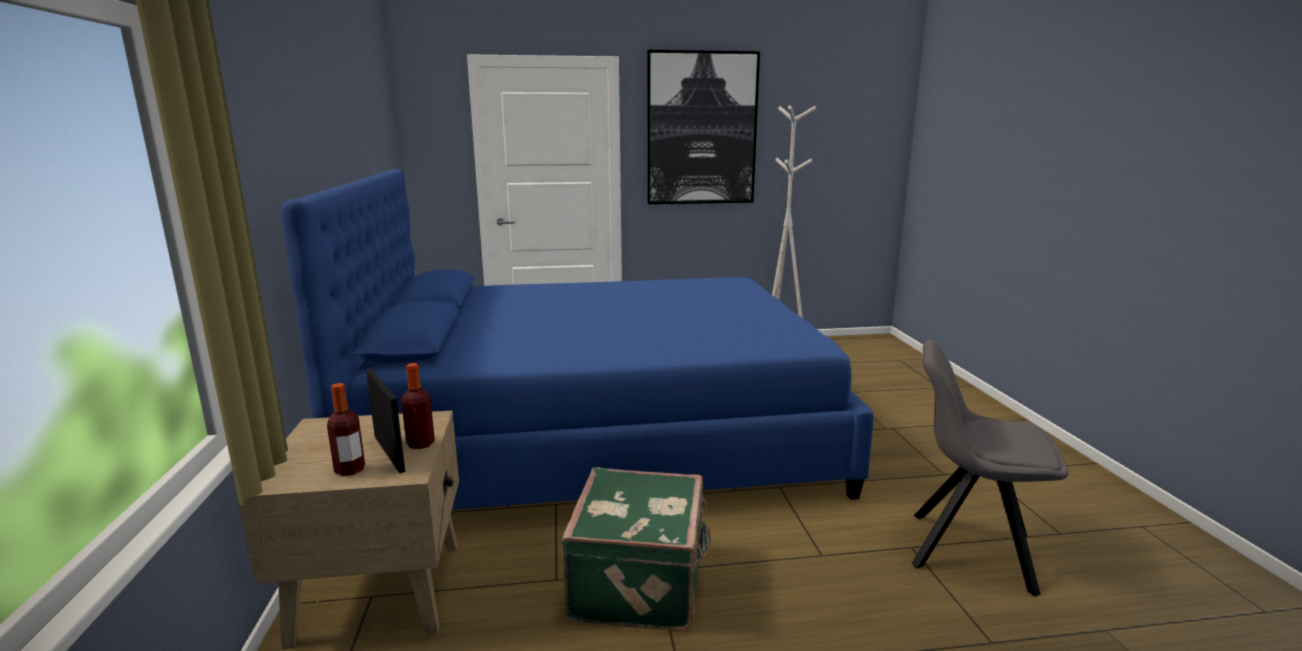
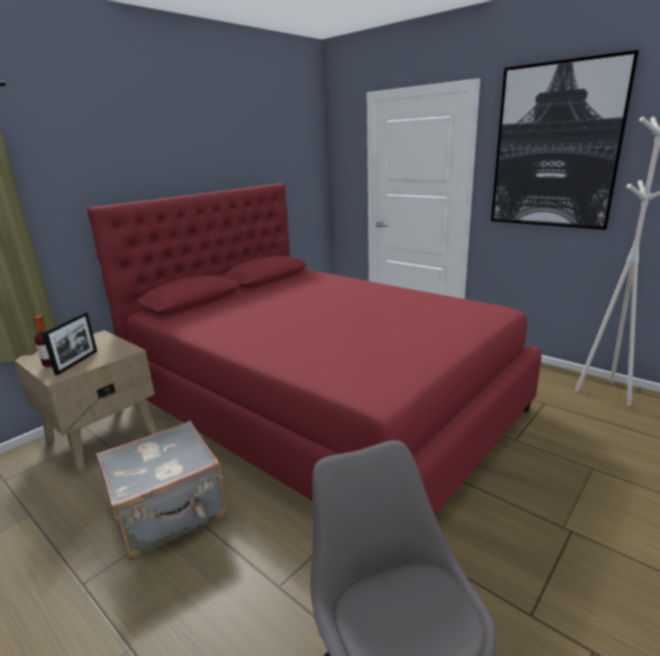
camera: 50 degrees right, 5 degrees up
blue bed [281,169,874,510] -> red bed [87,183,541,515]
bottle [401,363,435,449] -> none
green suitcase [561,467,711,631] -> grey suitcase [96,420,227,560]

